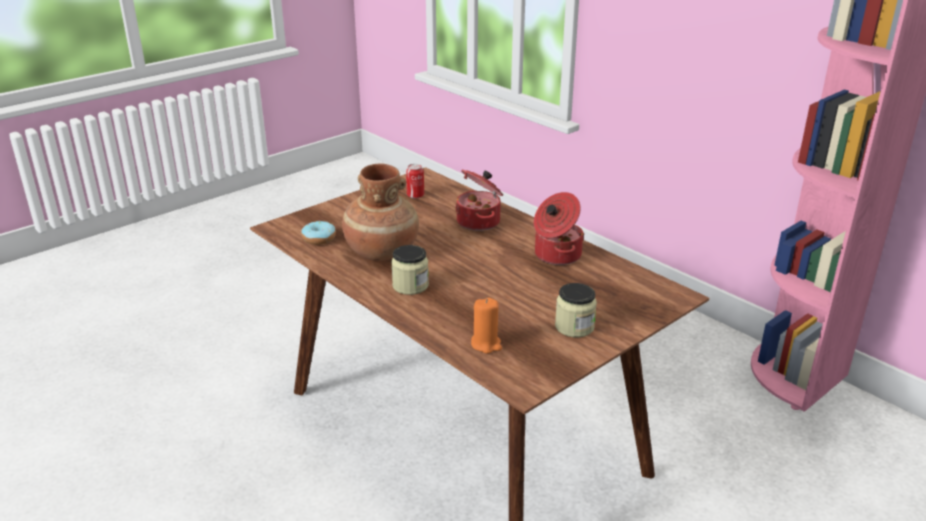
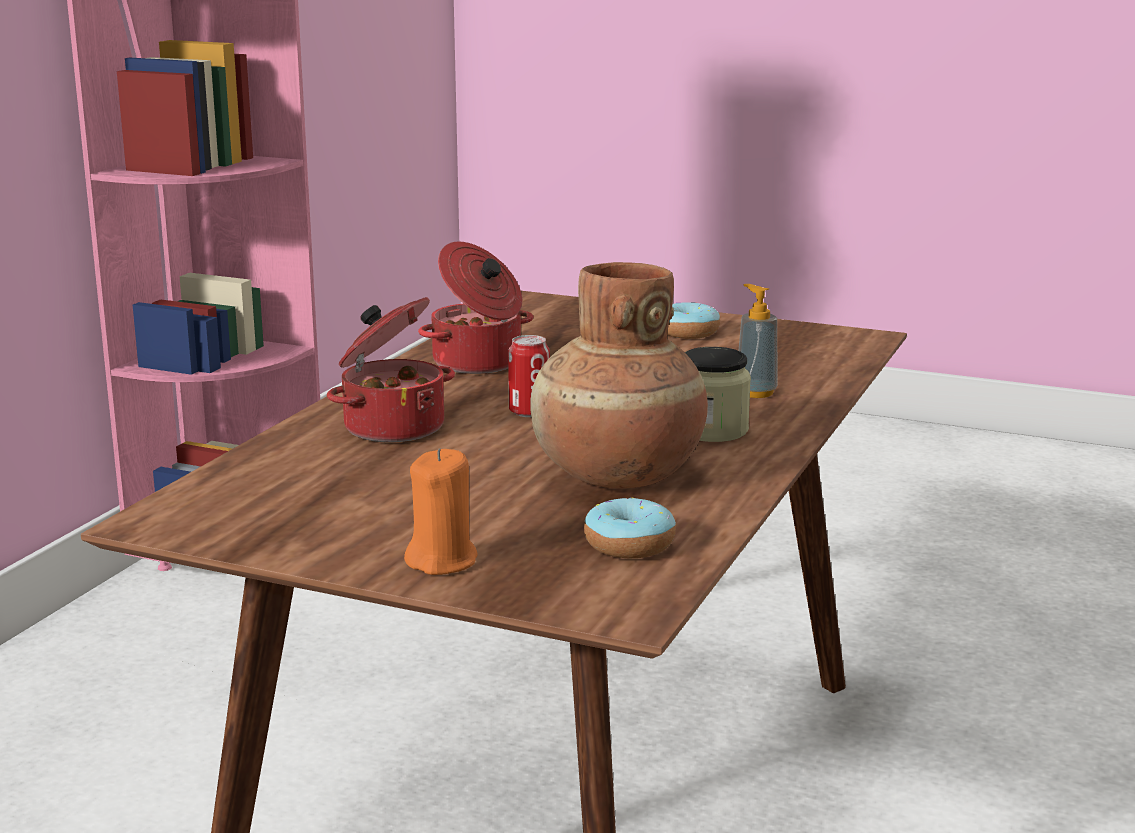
camera: 115 degrees left, 10 degrees down
can [406,164,424,199] -> can moved to [508,335,550,417]
orange candle [471,298,502,354] -> orange candle moved to [404,449,478,575]
jar [555,283,597,337] -> donut [667,302,720,339]
none -> soap dispenser [738,284,778,398]

